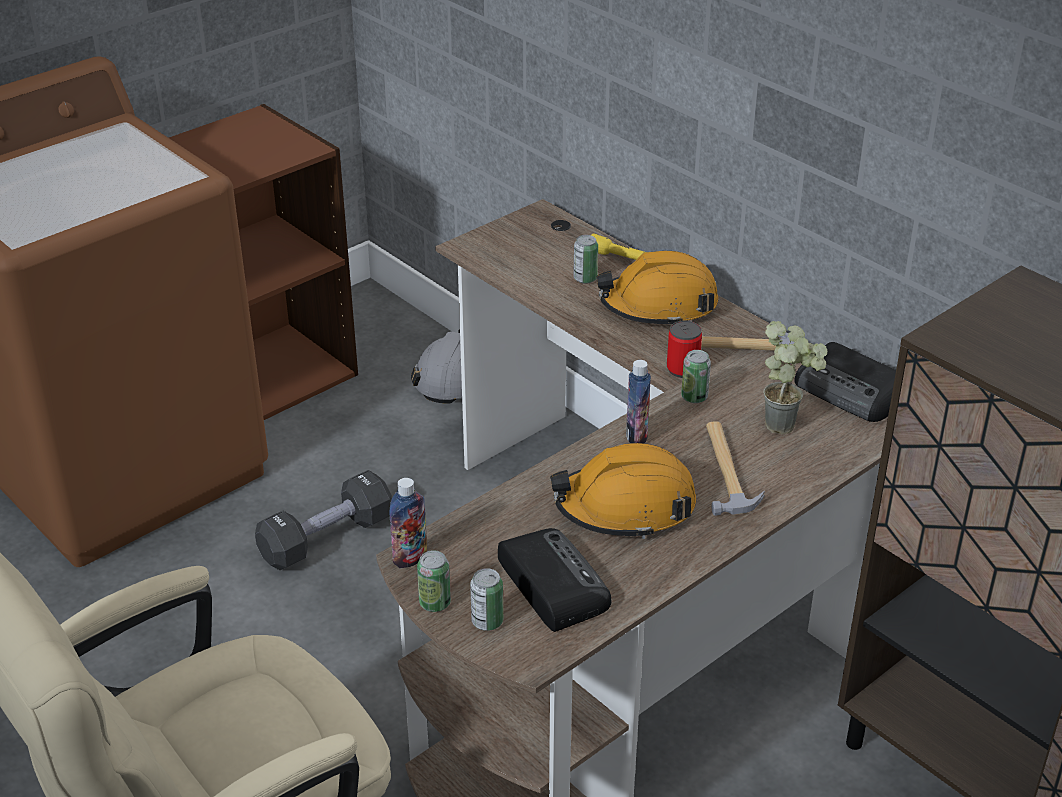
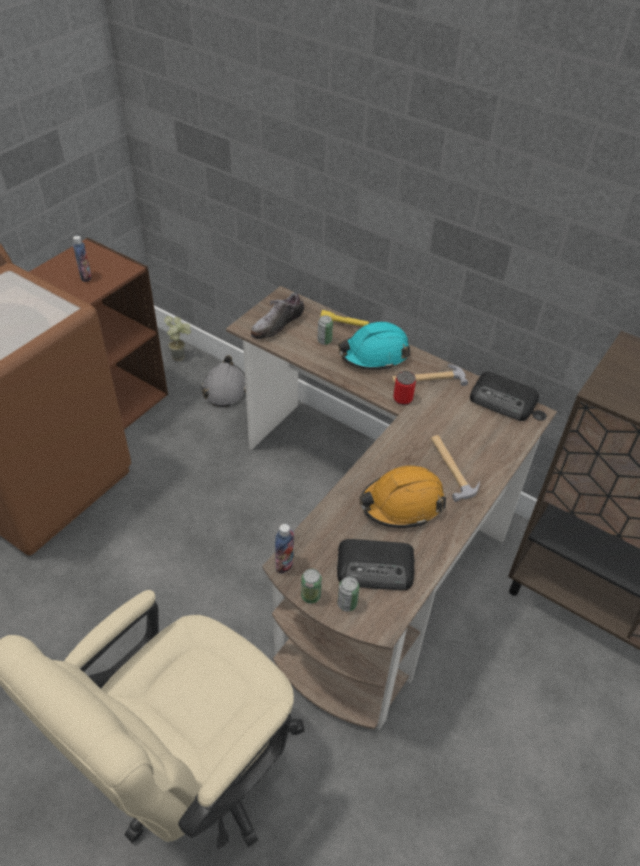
camera: 15 degrees left, 10 degrees up
black dumbbell [255,470,392,570] -> none
radio [498,528,611,632] -> radio turned 135 degrees clockwise [337,539,415,590]
orange hard hat [596,251,718,324] -> turquoise hard hat [338,322,410,370]
bottle [626,360,651,444] -> bottle moved to [73,236,92,282]
can [681,350,711,403] -> none
potted plant [763,321,827,434] -> potted plant moved to [164,316,191,361]
none -> shoe [251,292,304,339]

